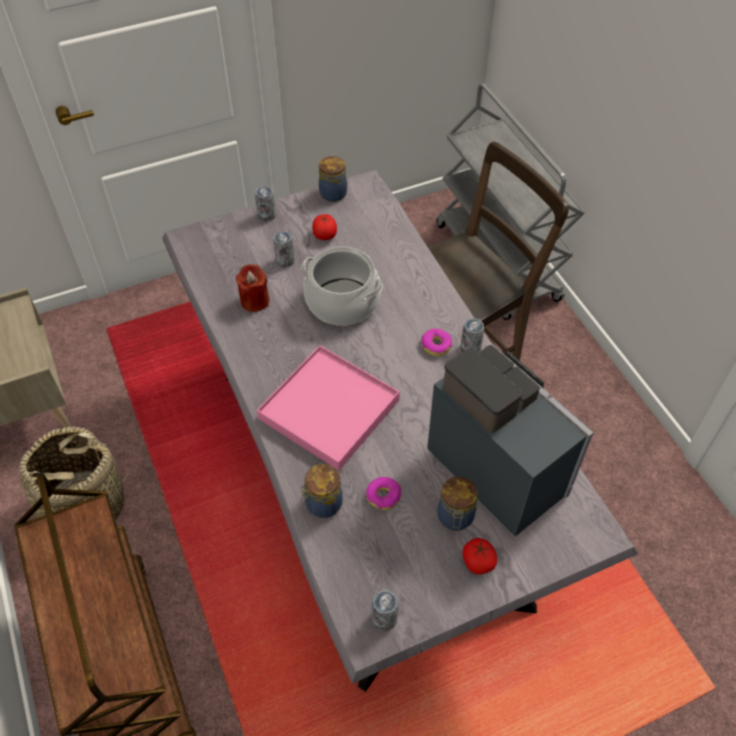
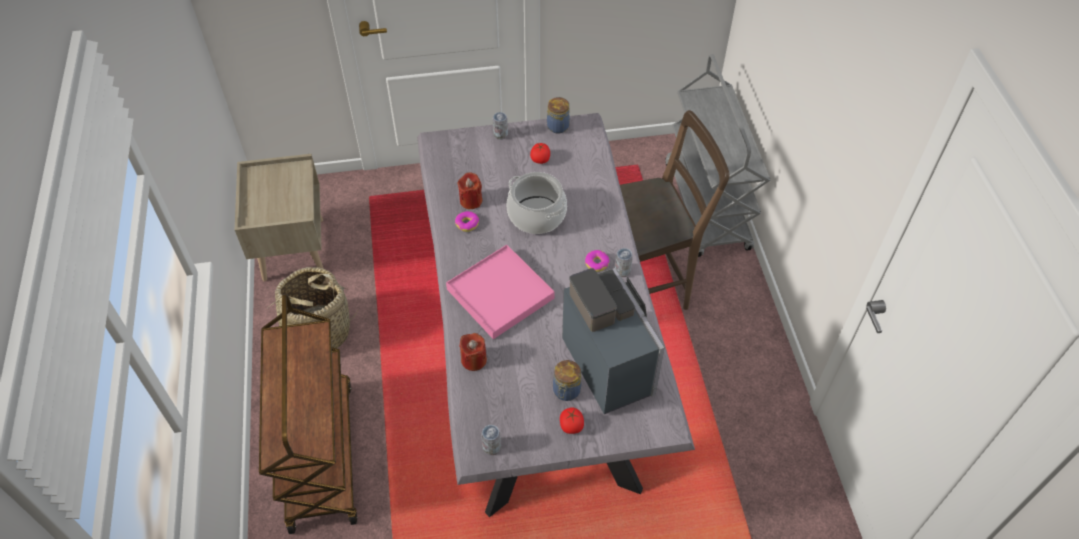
camera: 15 degrees right, 0 degrees up
can [273,231,295,267] -> none
jar [301,464,343,518] -> red candle [459,333,487,371]
donut [366,477,401,510] -> donut moved to [455,211,479,232]

